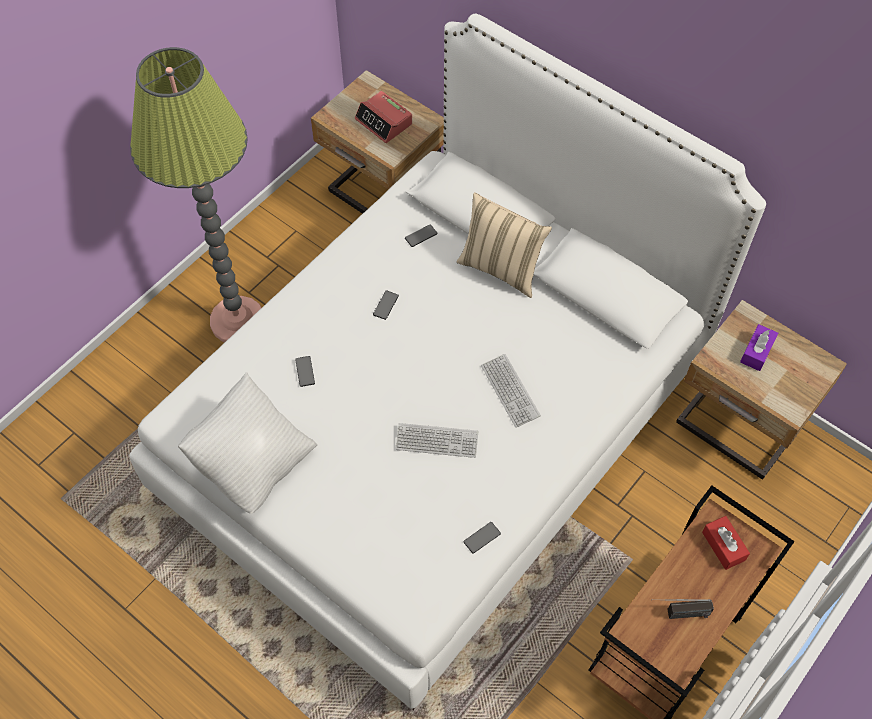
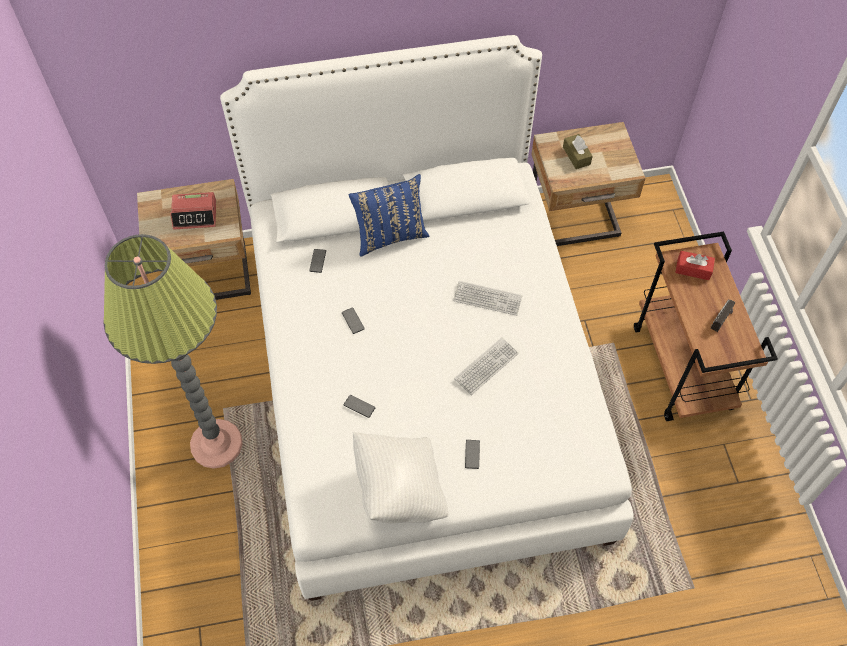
camera: 50 degrees left, 0 degrees up
beige pillow [457,193,552,298] -> blue pillow [348,174,429,257]
phone [463,522,501,554] -> phone moved to [465,440,480,469]
purple tissue box [740,324,778,371] -> brown tissue box [563,134,593,169]

